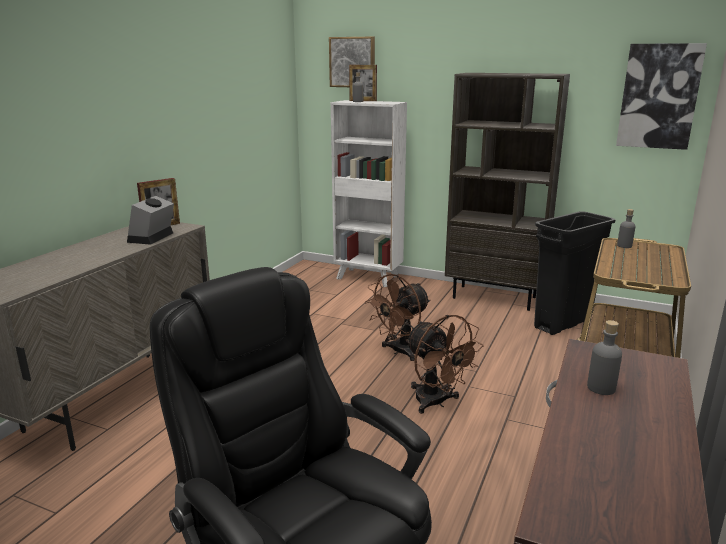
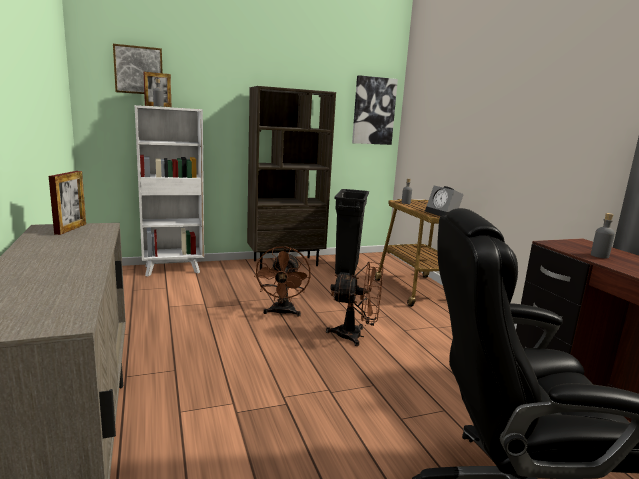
camera: 45 degrees left, 5 degrees down
alarm clock [127,196,174,245] -> alarm clock moved to [425,186,464,216]

